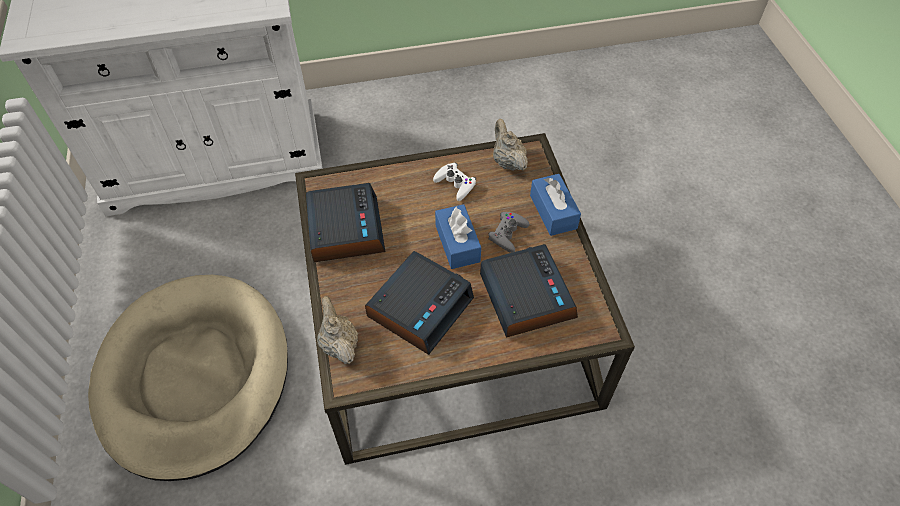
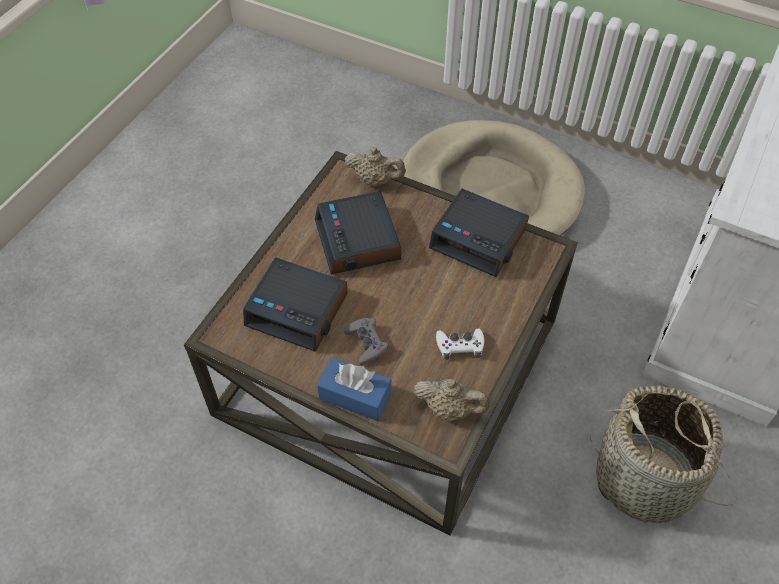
camera: 130 degrees right, 0 degrees up
blue tissue box [435,204,481,269] -> none
none -> basket [590,386,735,524]

